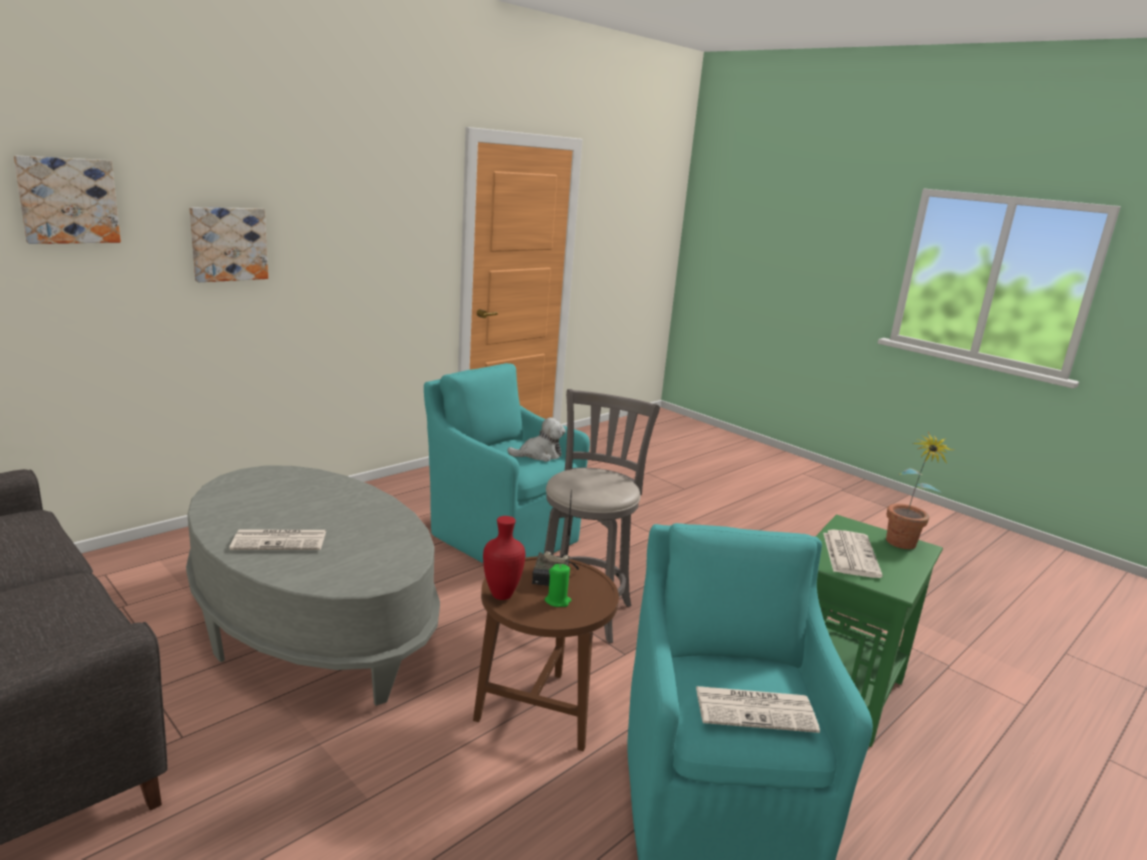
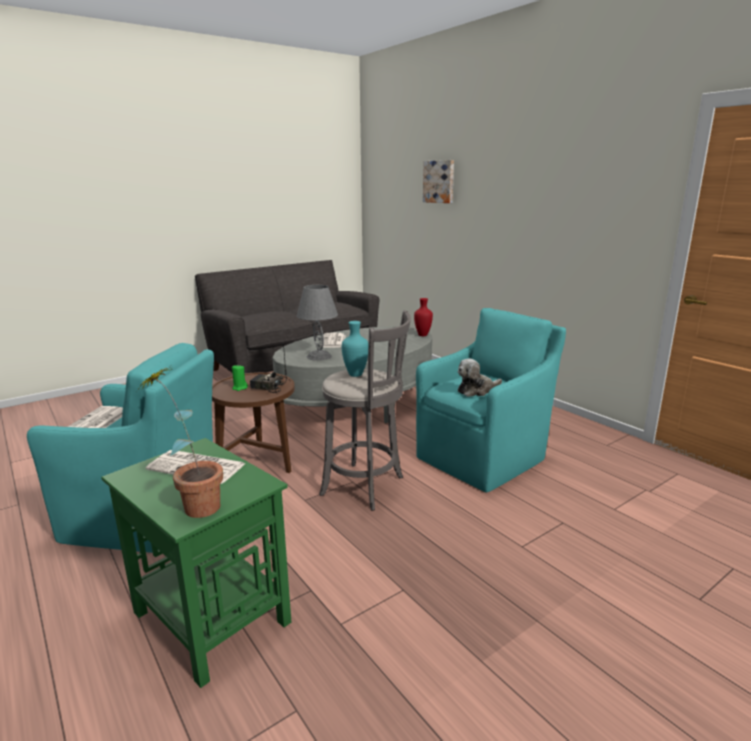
camera: 100 degrees right, 0 degrees up
picture [189,207,268,282] -> none
red vase [483,516,525,600] -> red vase moved to [414,298,433,336]
plush toy [507,417,566,462] -> plush toy turned 75 degrees clockwise [458,358,502,397]
none -> grey table lamp [297,285,338,361]
none -> turquoise vase [342,321,368,377]

